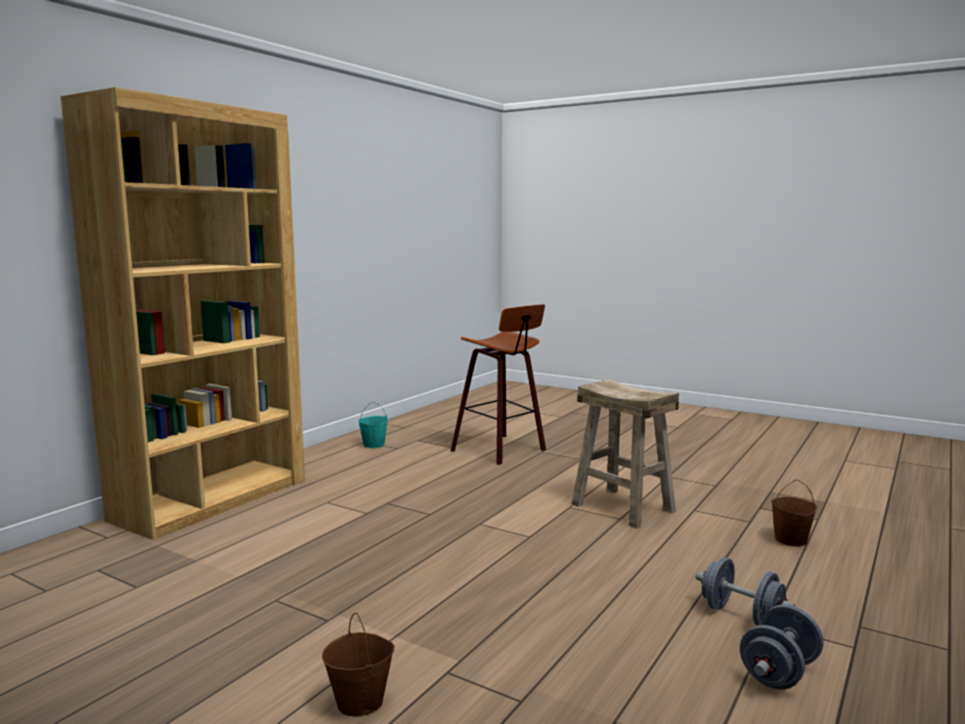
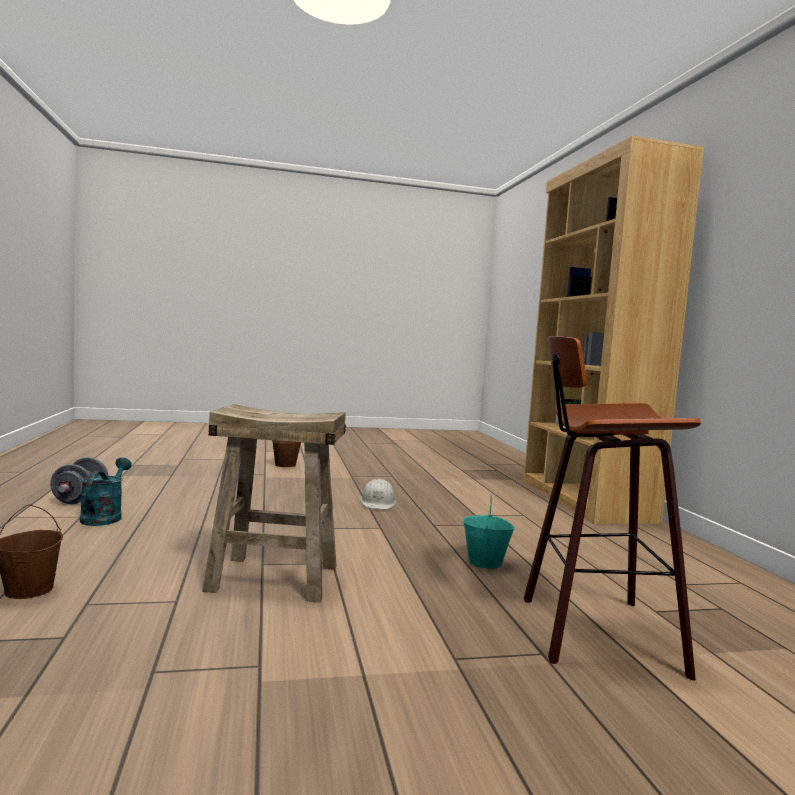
camera: 135 degrees right, 5 degrees down
turquoise bucket [358,402,388,448] -> turquoise bucket moved to [463,494,515,569]
grey dumbbell [696,557,795,626] -> turquoise watering can [80,457,132,526]
none -> white hard hat [360,478,396,509]

